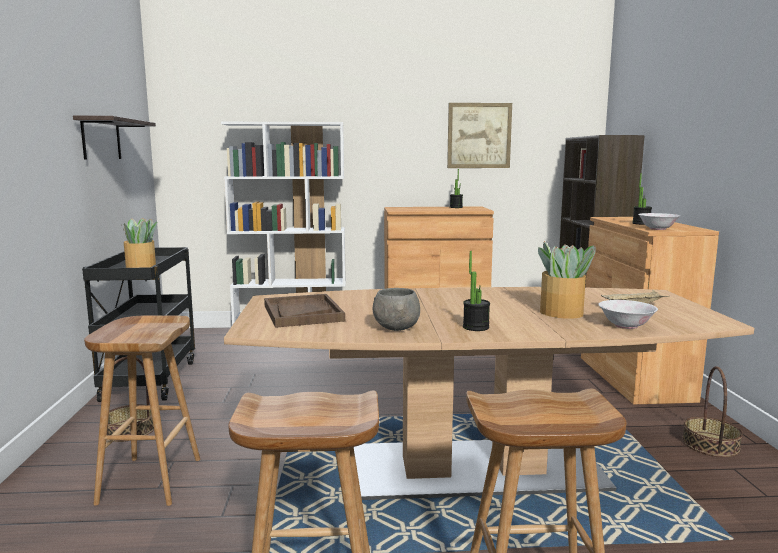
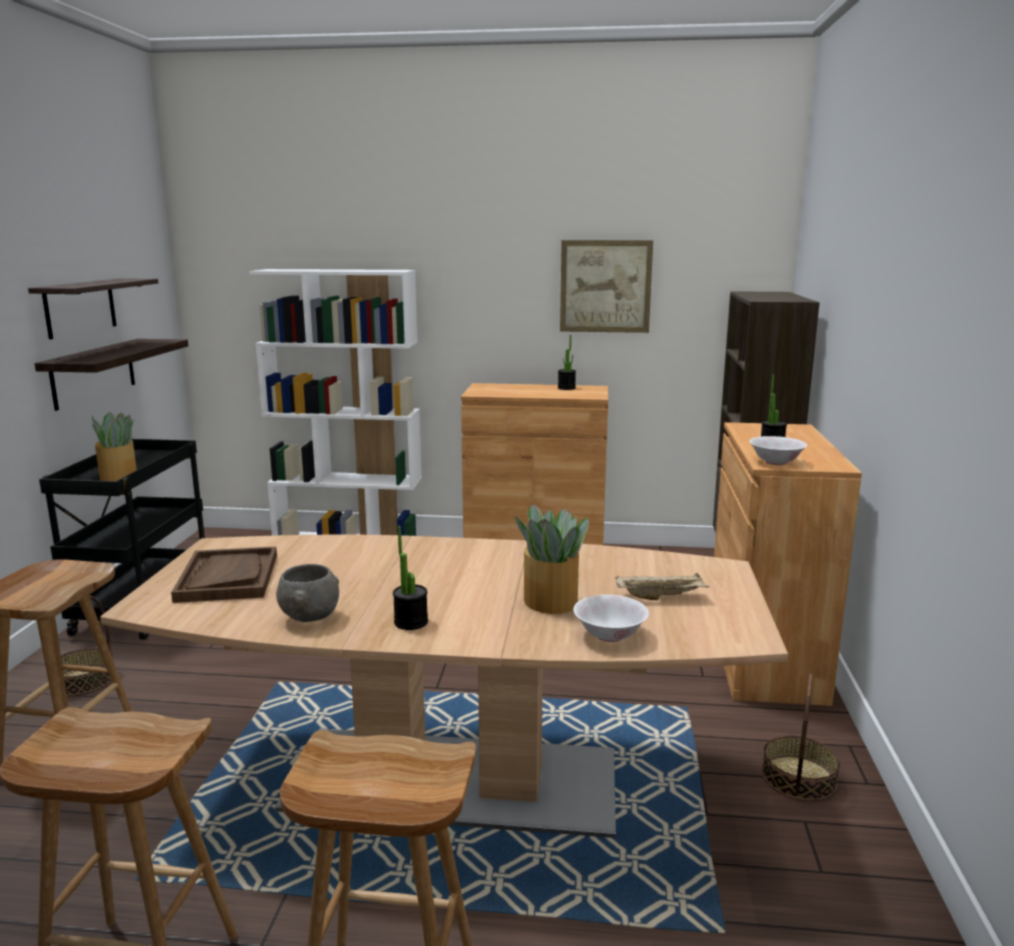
camera: 10 degrees right, 5 degrees up
none -> shelf [35,339,188,411]

